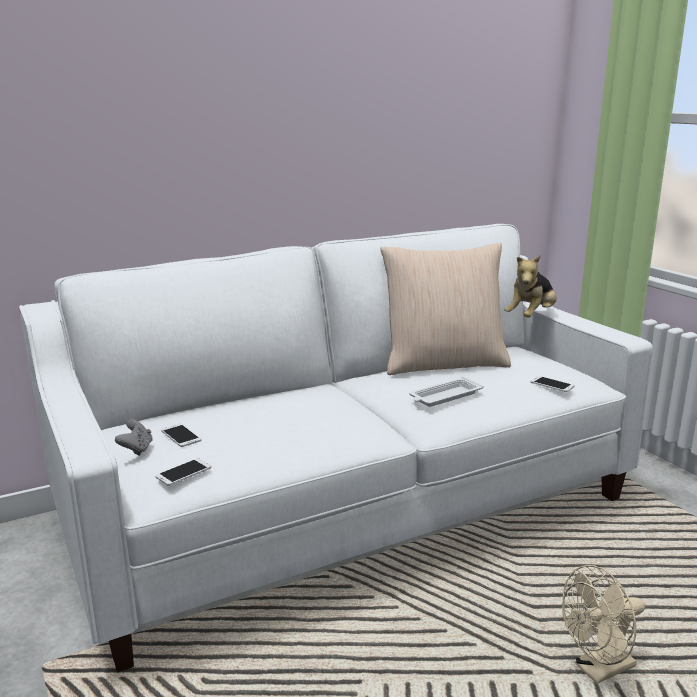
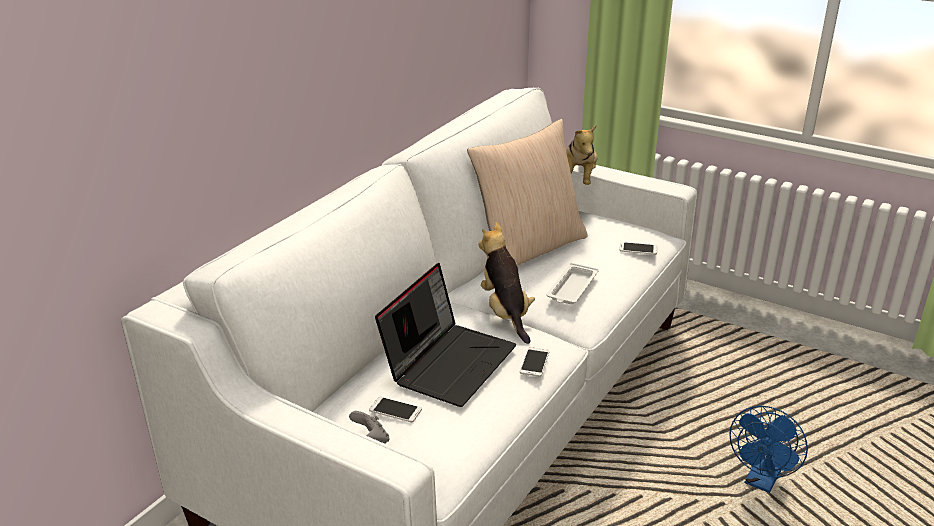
camera: 30 degrees left, 10 degrees up
phone [155,458,211,486] -> phone moved to [520,347,549,377]
beige fan [562,565,645,684] -> blue fan [729,406,808,493]
none -> laptop [375,263,517,407]
none -> plush toy [479,222,535,344]

